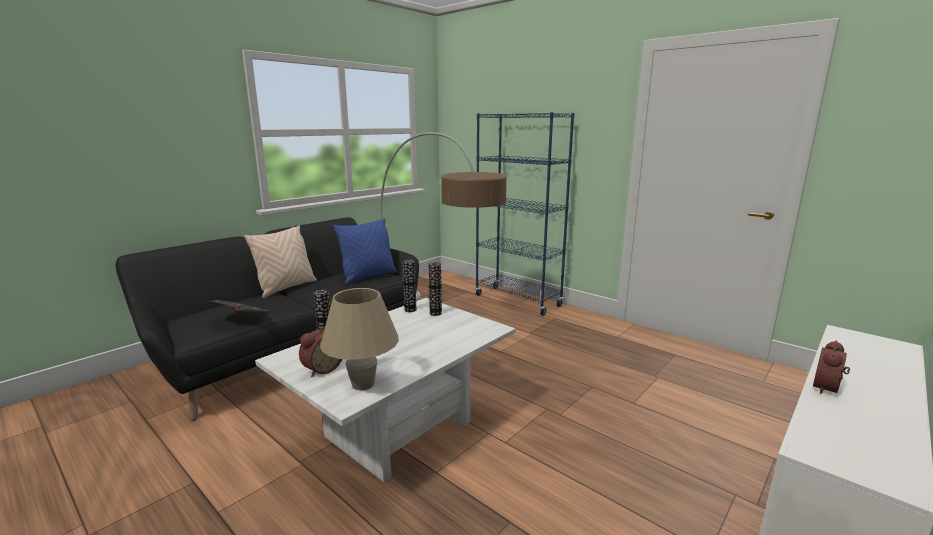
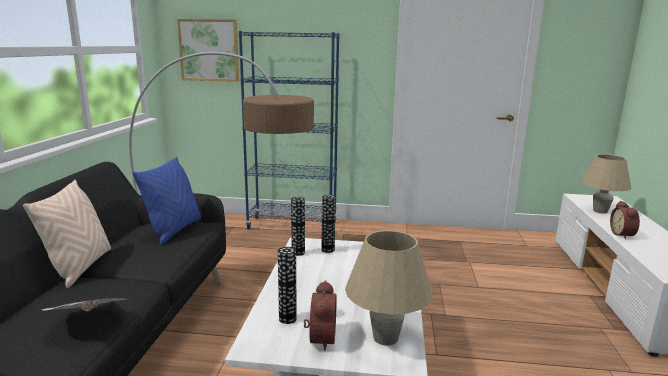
camera: 35 degrees left, 0 degrees up
none -> picture [177,19,239,82]
none -> beige table lamp [581,154,631,214]

